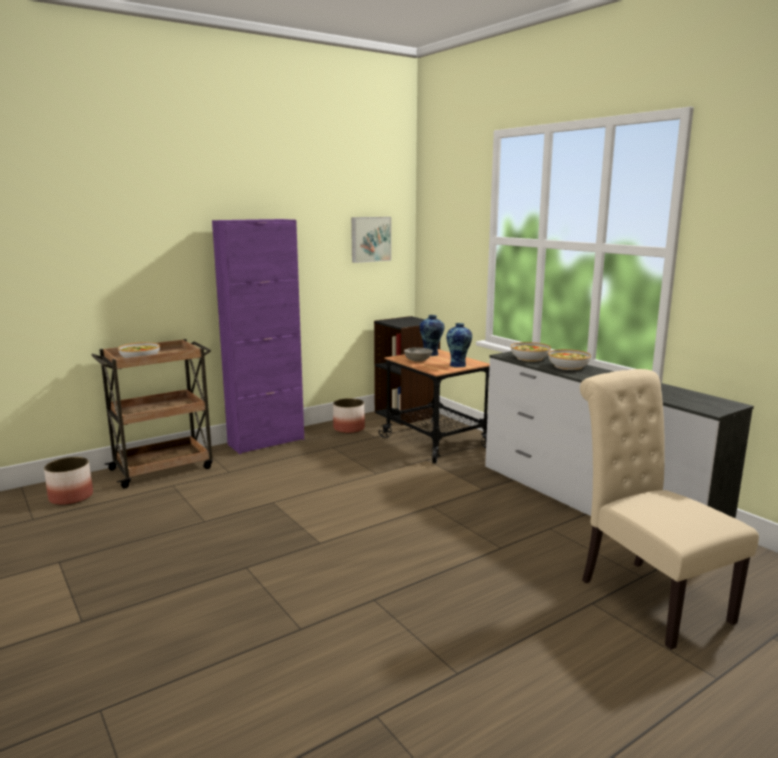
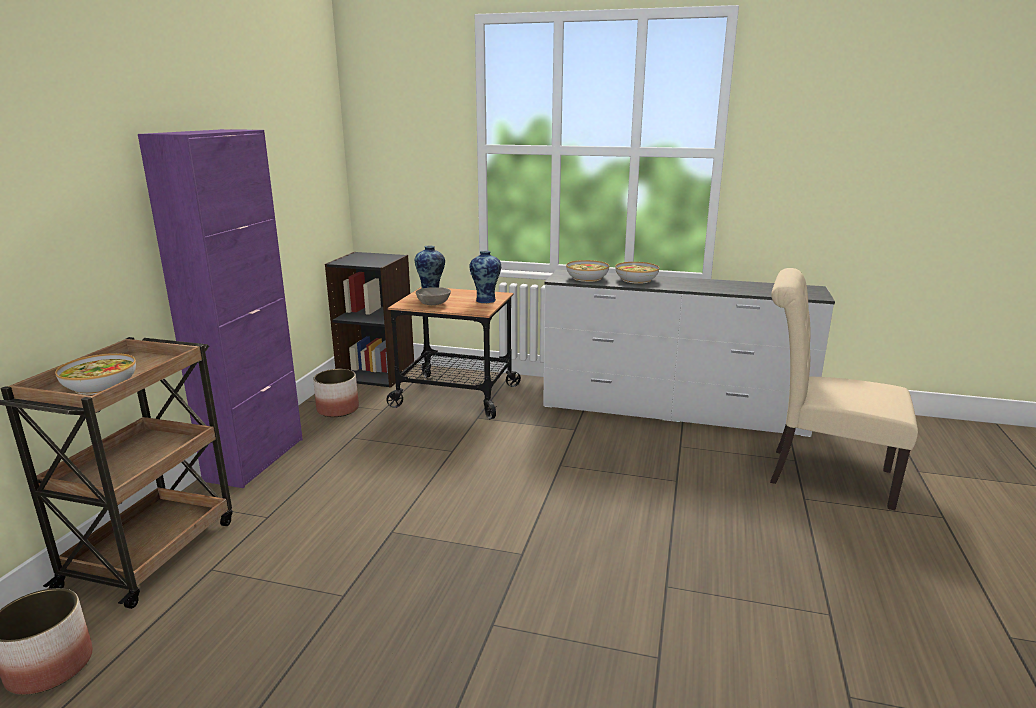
camera: 40 degrees left, 5 degrees up
picture [351,217,391,263] -> none

